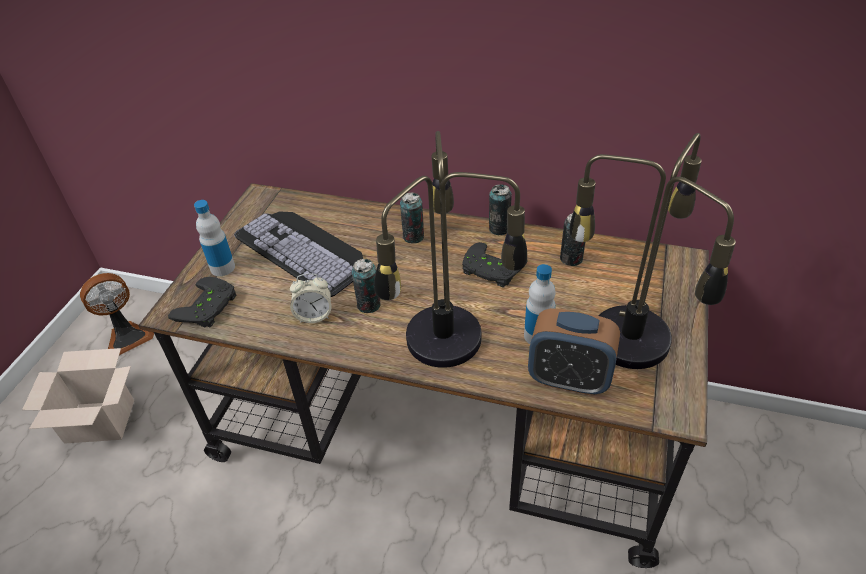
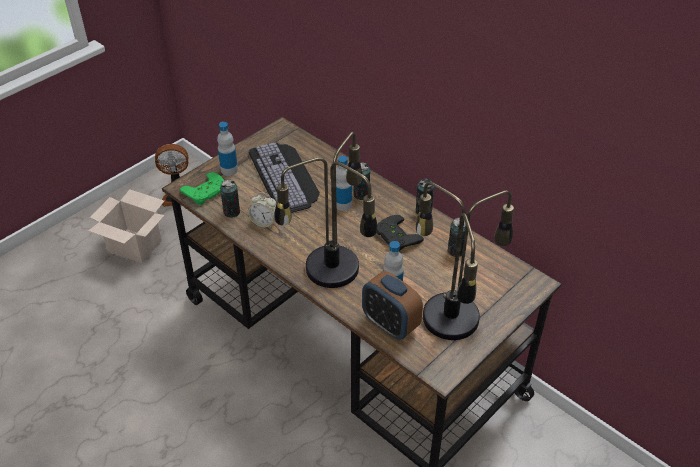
camera: 25 degrees right, 0 degrees up
black game controller [168,277,237,328] -> green game controller [180,172,224,205]
can [351,259,381,313] -> can moved to [220,180,240,218]
none -> bottle [336,156,352,211]

